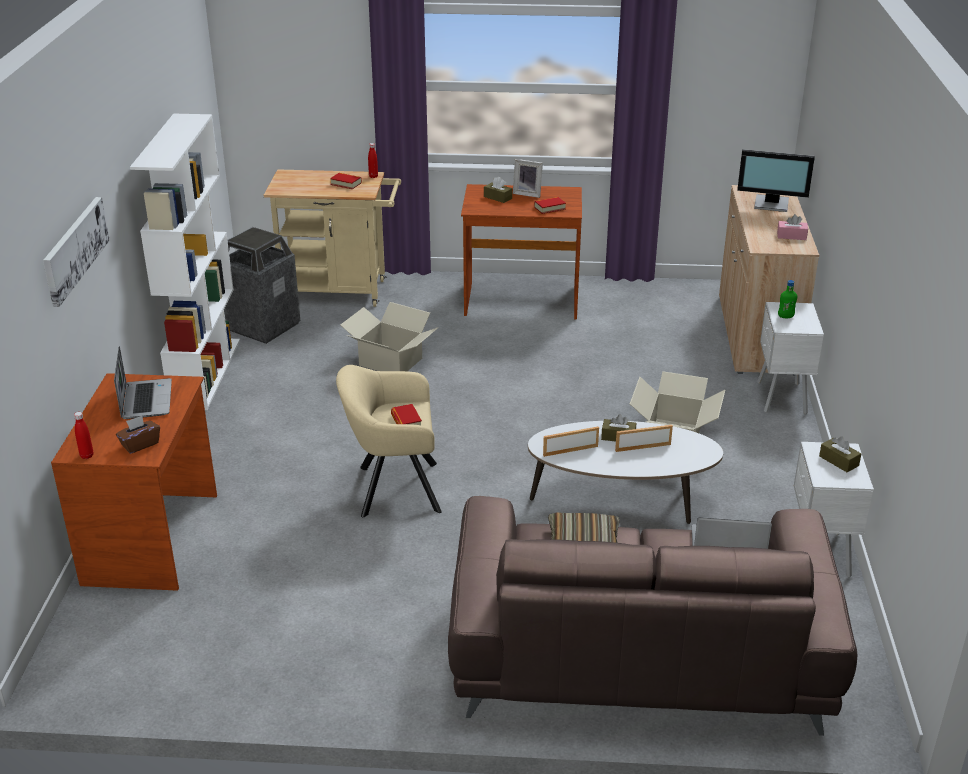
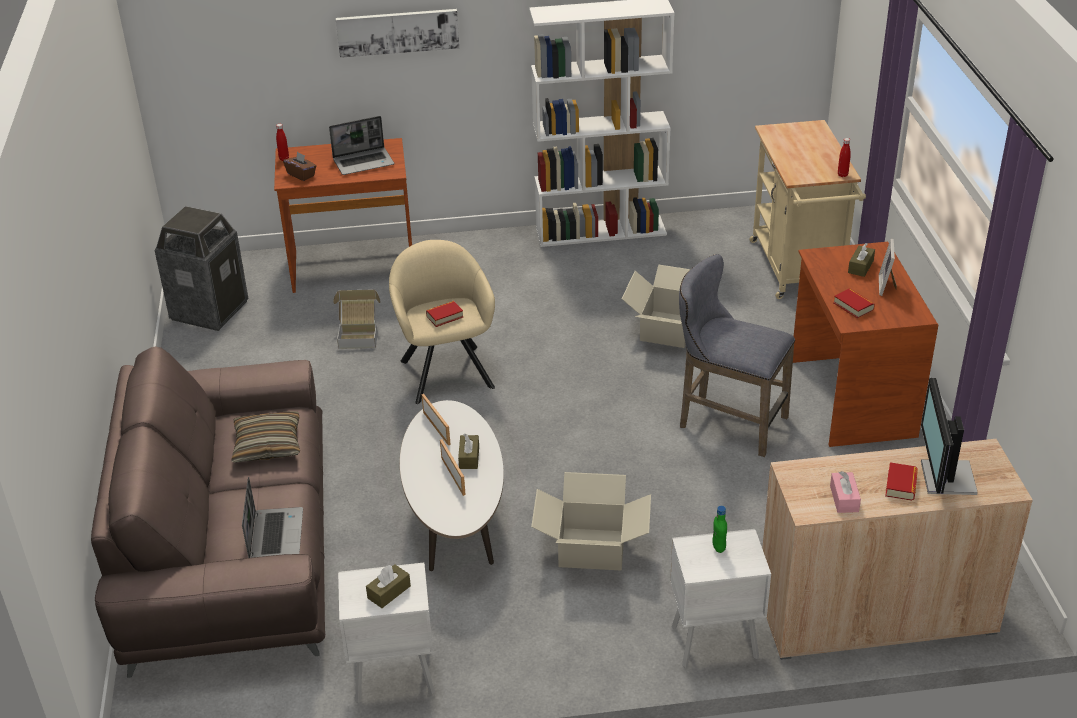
camera: 80 degrees right, 5 degrees up
trash can [224,227,300,344] -> trash can moved to [155,206,249,331]
book [330,173,362,189] -> book moved to [885,462,918,501]
none -> cardboard box [333,289,380,349]
none -> grey stool [679,254,795,457]

